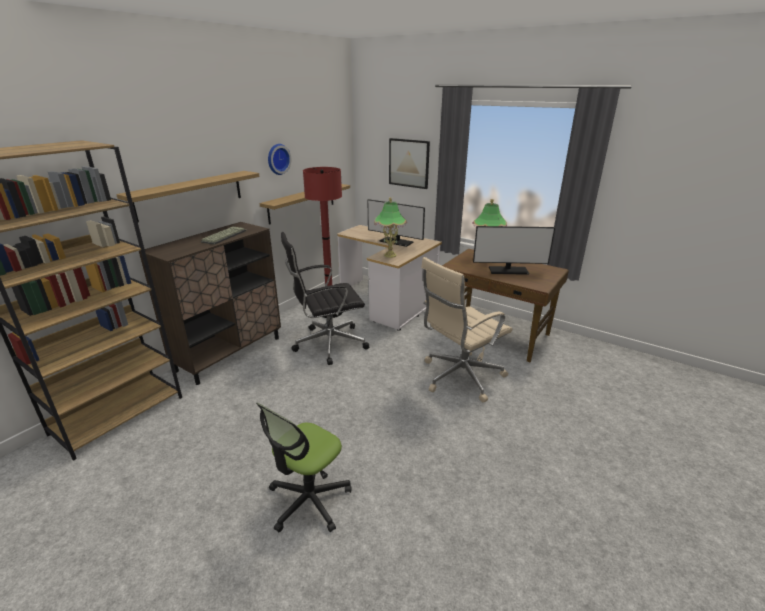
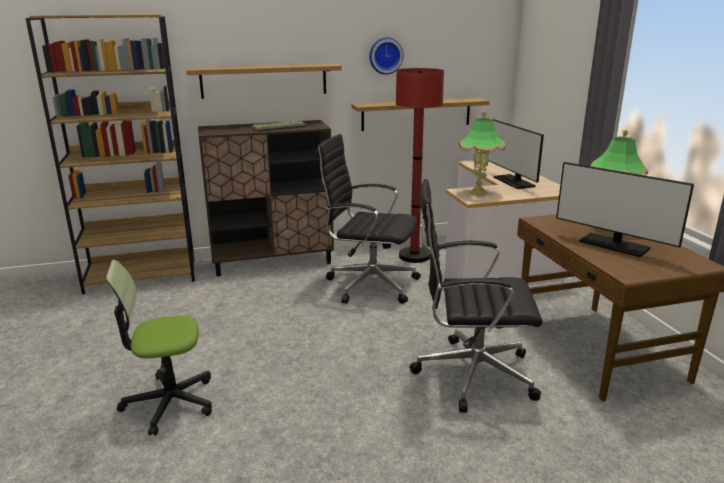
camera: 40 degrees right, 5 degrees down
picture [389,138,430,189] -> none
beige office chair [421,257,512,402] -> black office chair [410,179,543,413]

